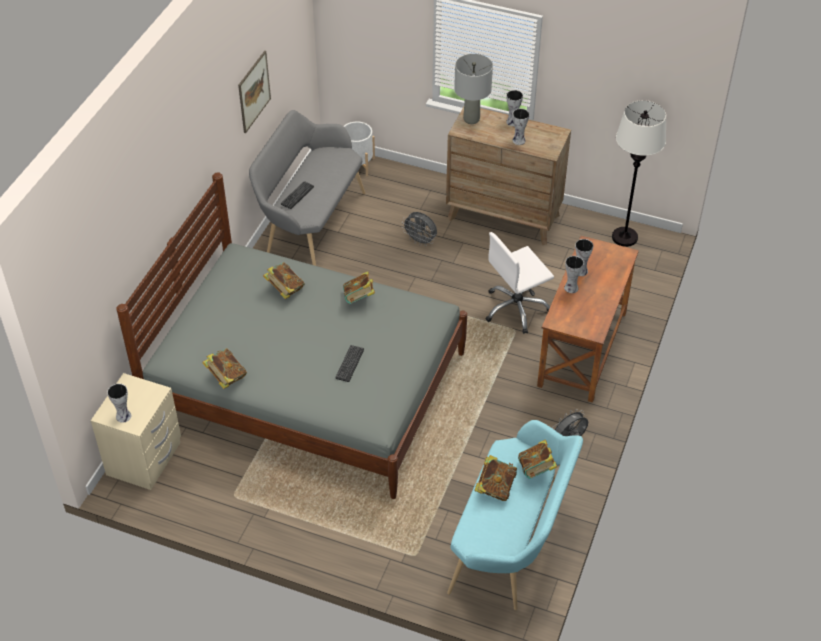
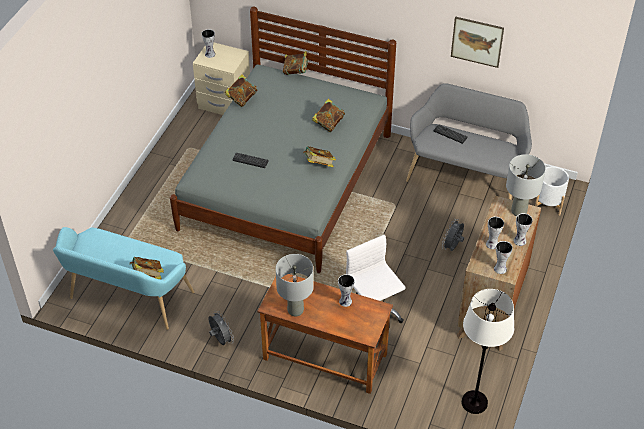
camera: 90 degrees right, 0 degrees up
book [474,455,517,501] -> book moved to [283,51,309,75]
vase [564,256,584,293] -> vase moved to [494,241,513,274]
none -> grey table lamp [276,254,314,317]

